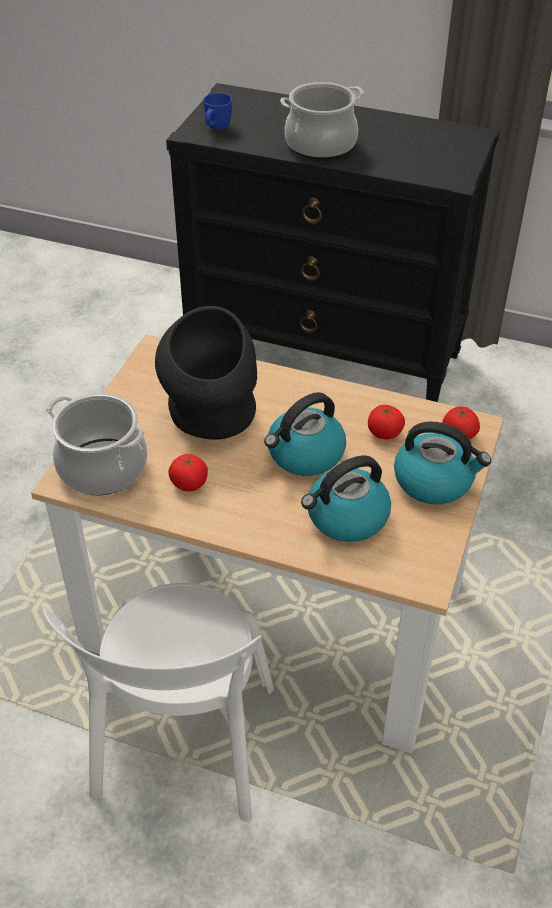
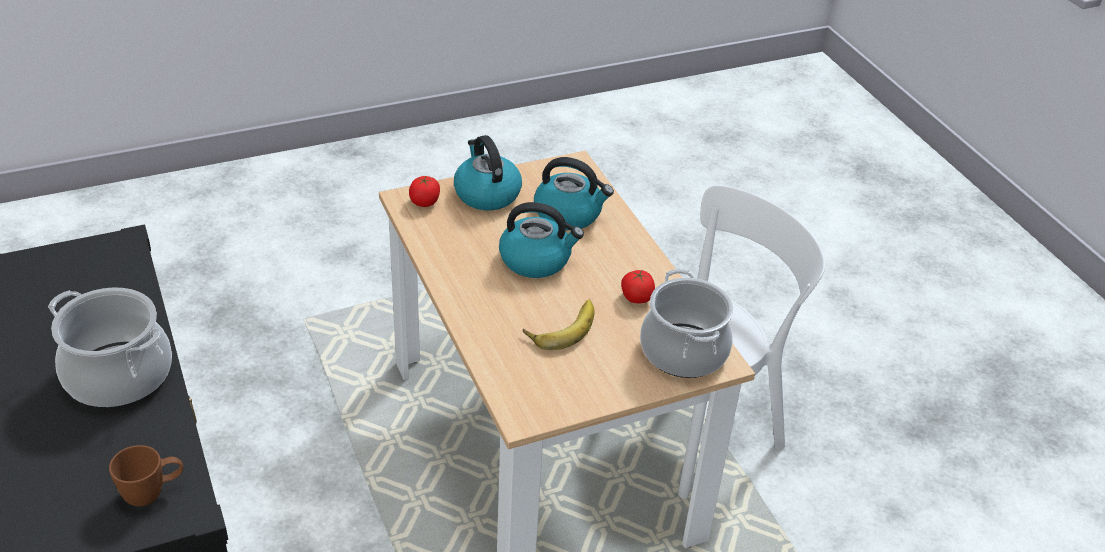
camera: 135 degrees left, 5 degrees down
black vase [155,306,257,440] -> banana [523,300,595,350]
blue mug [203,93,232,130] -> brown mug [109,445,183,506]
tomato [368,405,405,439] -> none

